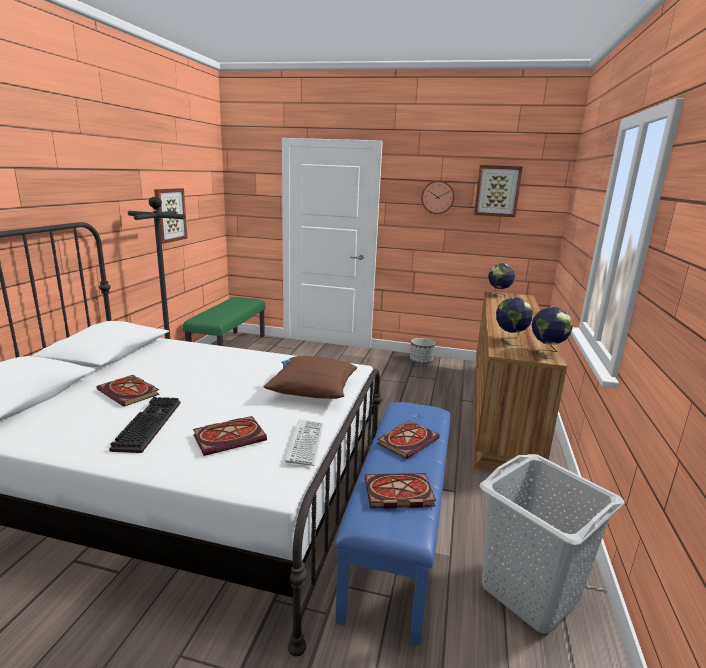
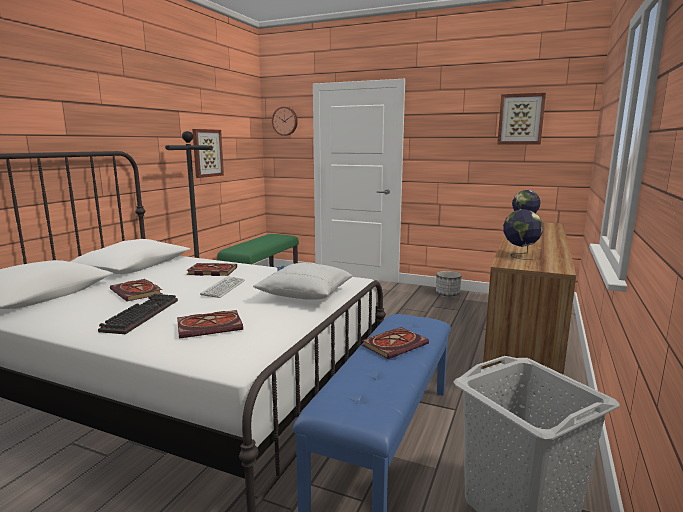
camera: 10 degrees right, 5 degrees down
brown pillow [263,356,357,399] -> grey pillow [253,263,353,300]
keyboard [285,419,323,466] -> keyboard moved to [200,276,245,298]
book [365,473,436,509] -> book moved to [186,263,237,276]
wall clock [421,180,455,214] -> wall clock moved to [272,107,298,136]
globe [532,307,573,359] -> none

